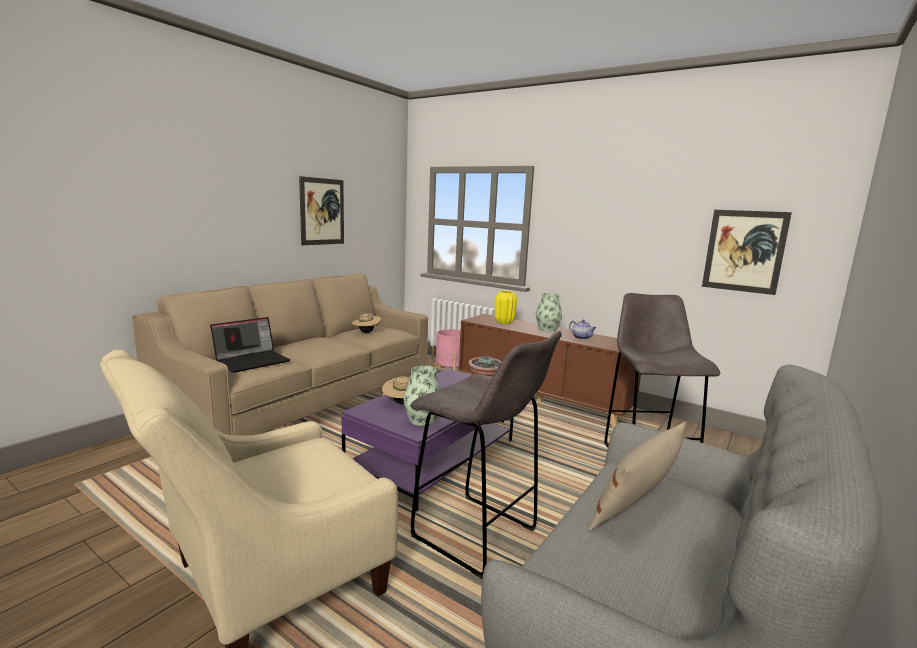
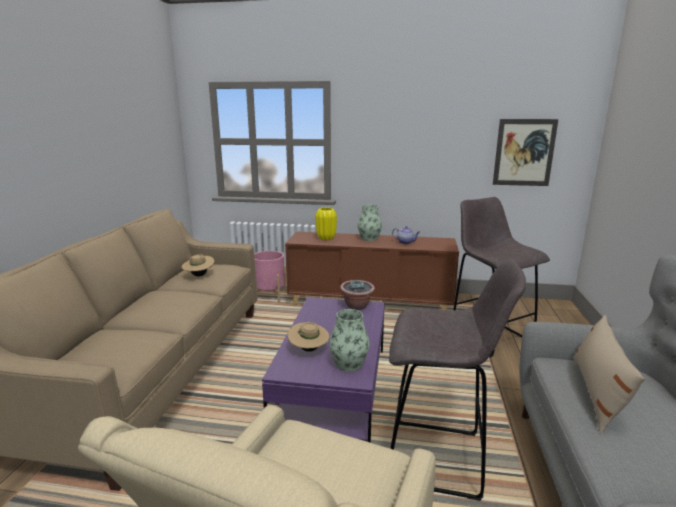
camera: 25 degrees left, 5 degrees up
laptop [210,317,291,373] -> none
picture [299,176,344,245] -> none

